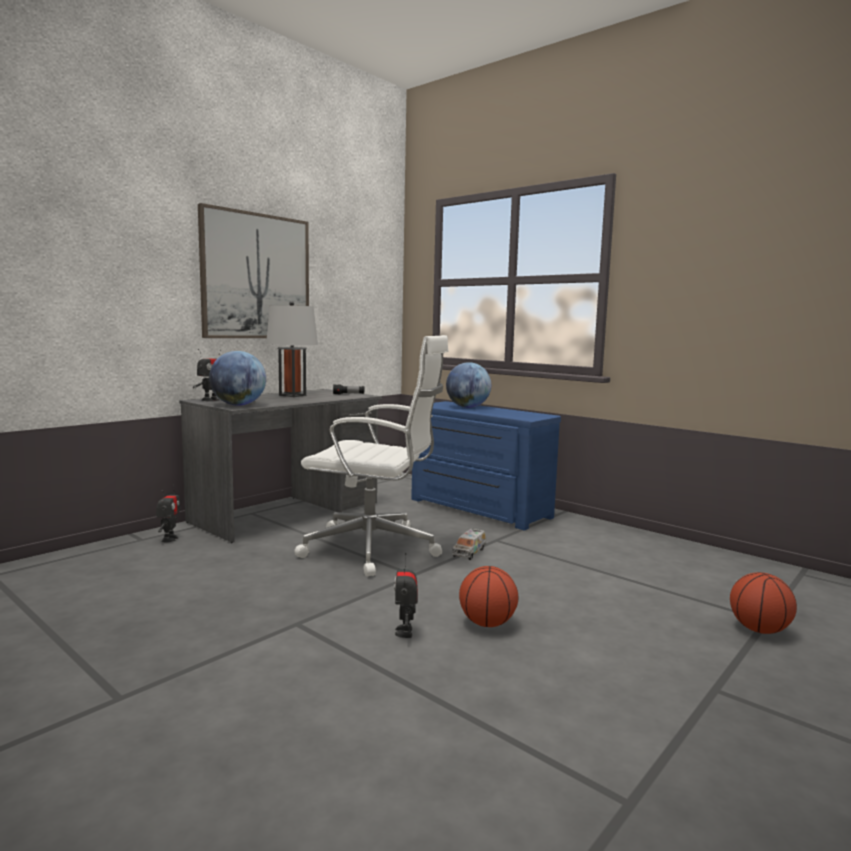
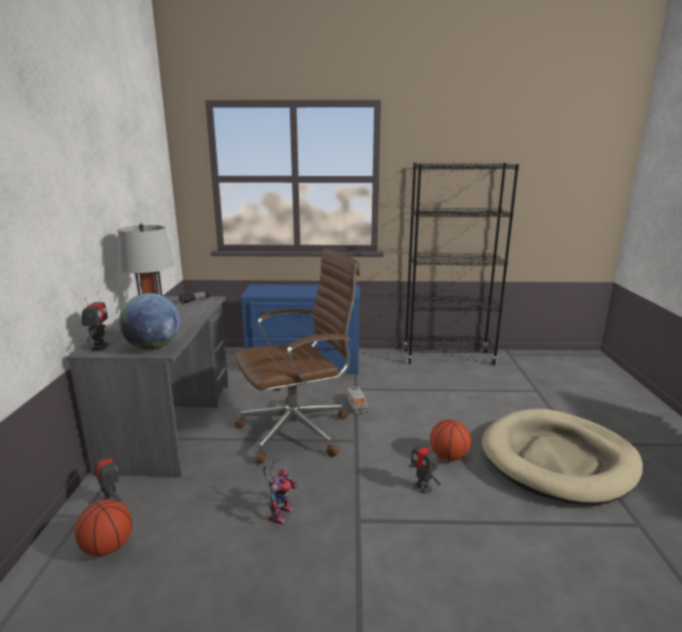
camera: 40 degrees left, 10 degrees up
picture [198,203,309,338] -> none
white office chair [294,335,448,577] -> brown office chair [235,248,360,464]
globe [446,362,491,408] -> none
basketball [730,572,797,634] -> basketball moved to [75,499,132,556]
none -> toy robot [263,458,298,525]
none -> black bookcase [404,163,519,365]
none -> beige dog bed [482,409,643,505]

